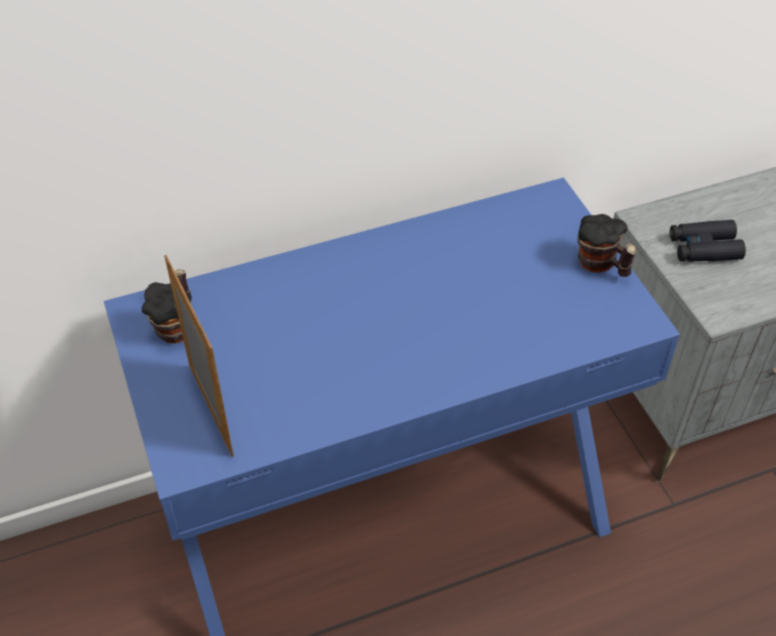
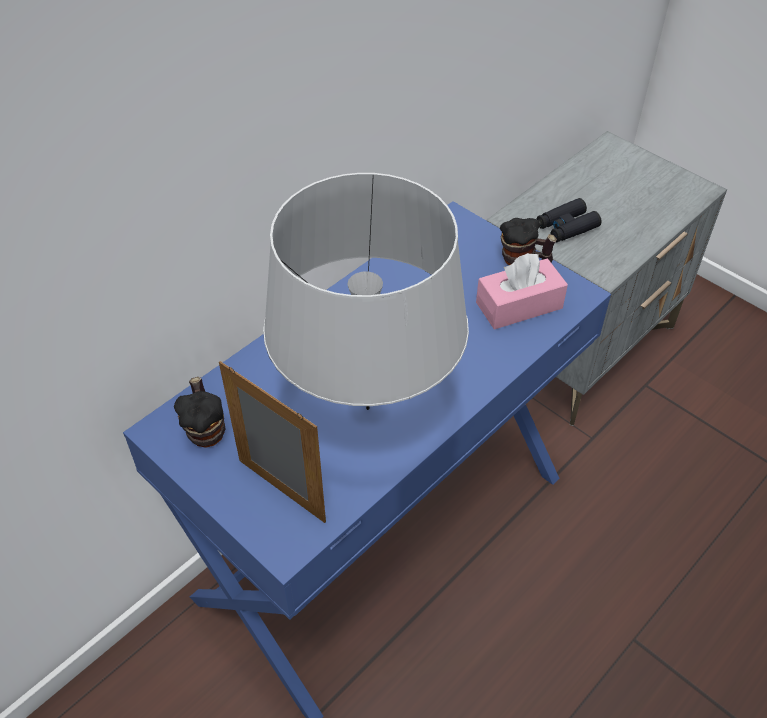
camera: 25 degrees left, 0 degrees up
none -> grey table lamp [263,173,469,410]
none -> pink tissue box [476,253,568,329]

